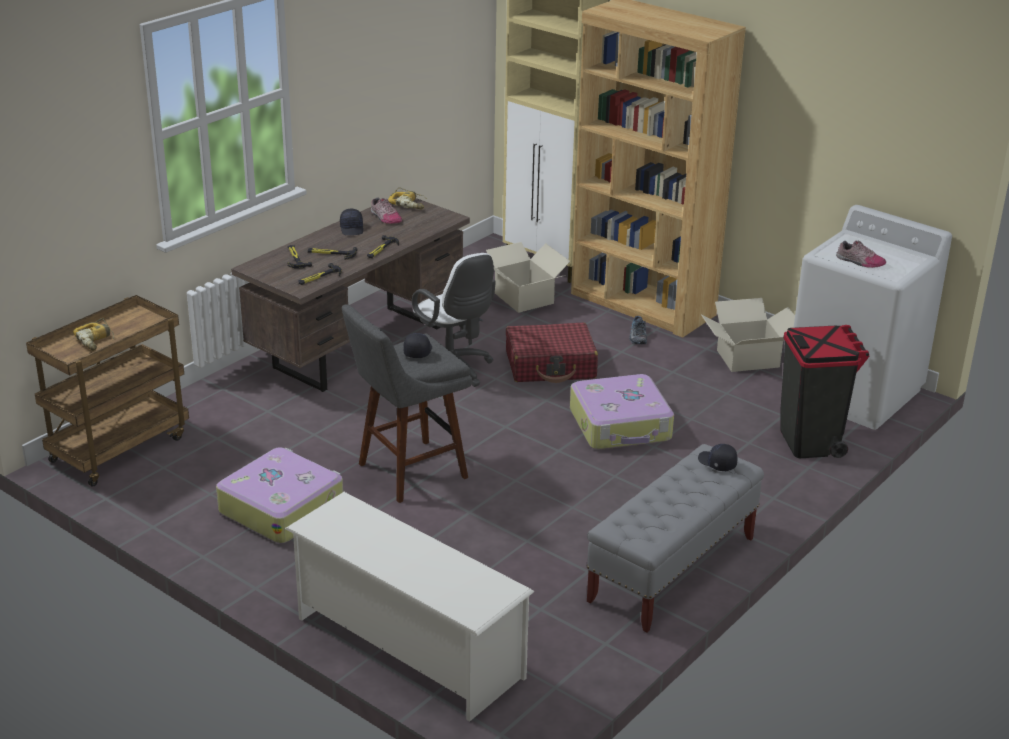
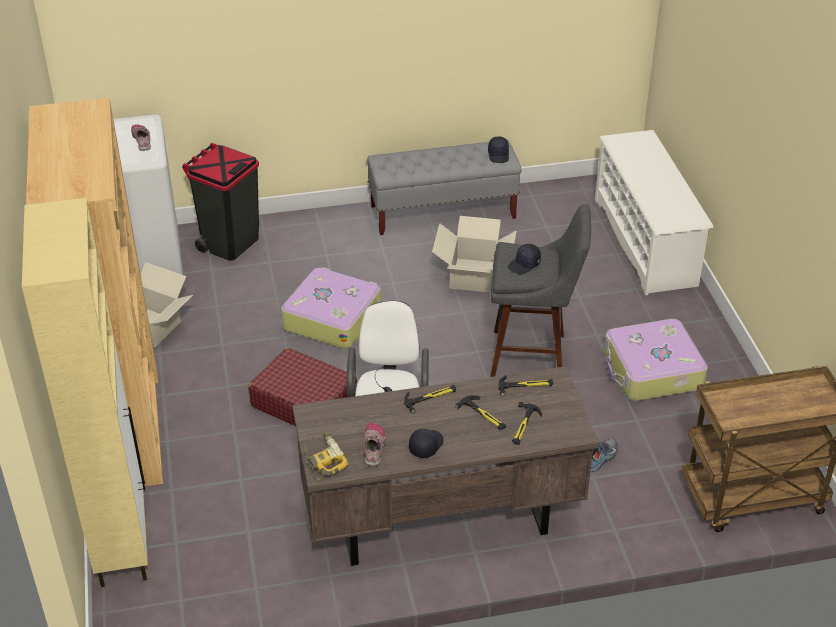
camera: 140 degrees left, 10 degrees up
power drill [73,318,114,351] -> none
cardboard box [486,242,570,313] -> cardboard box moved to [432,216,517,293]
shoe [630,316,647,344] -> shoe moved to [590,438,618,472]
black cap [698,444,738,471] -> black cap moved to [488,136,509,163]

